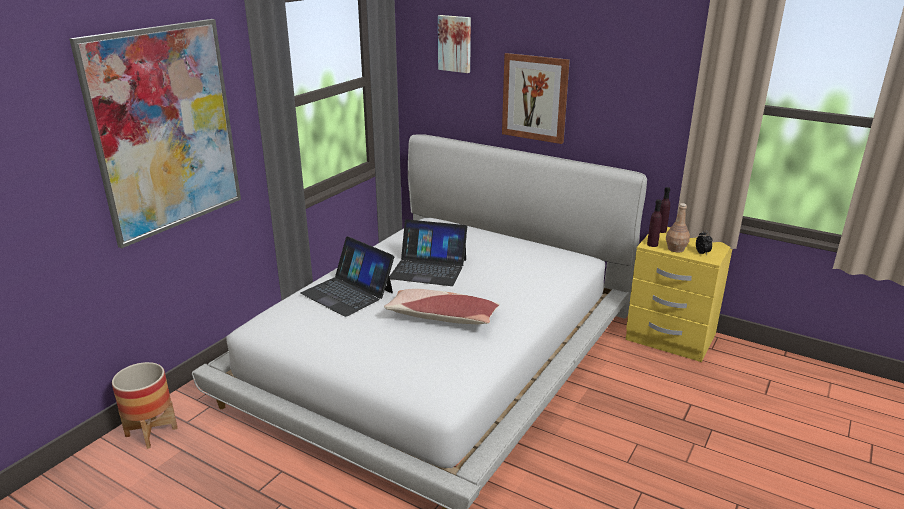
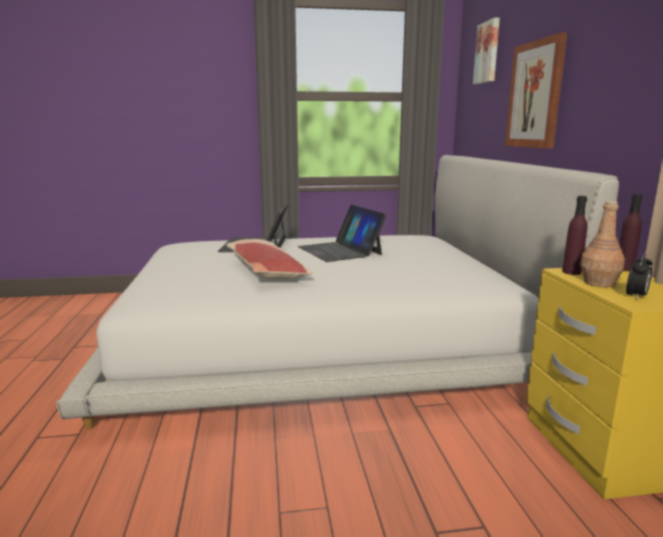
camera: 50 degrees right, 10 degrees down
picture [69,19,241,248] -> none
planter [112,362,178,449] -> none

